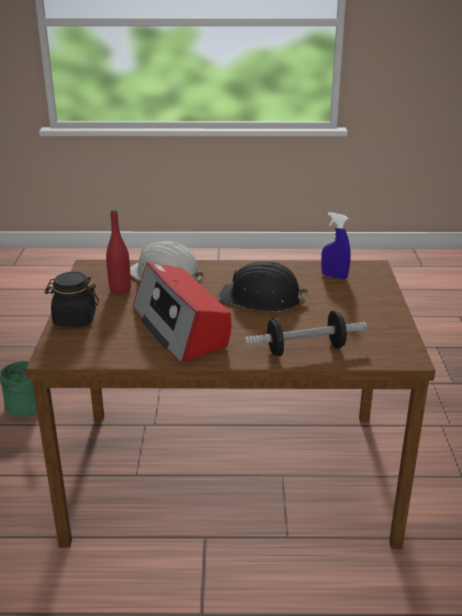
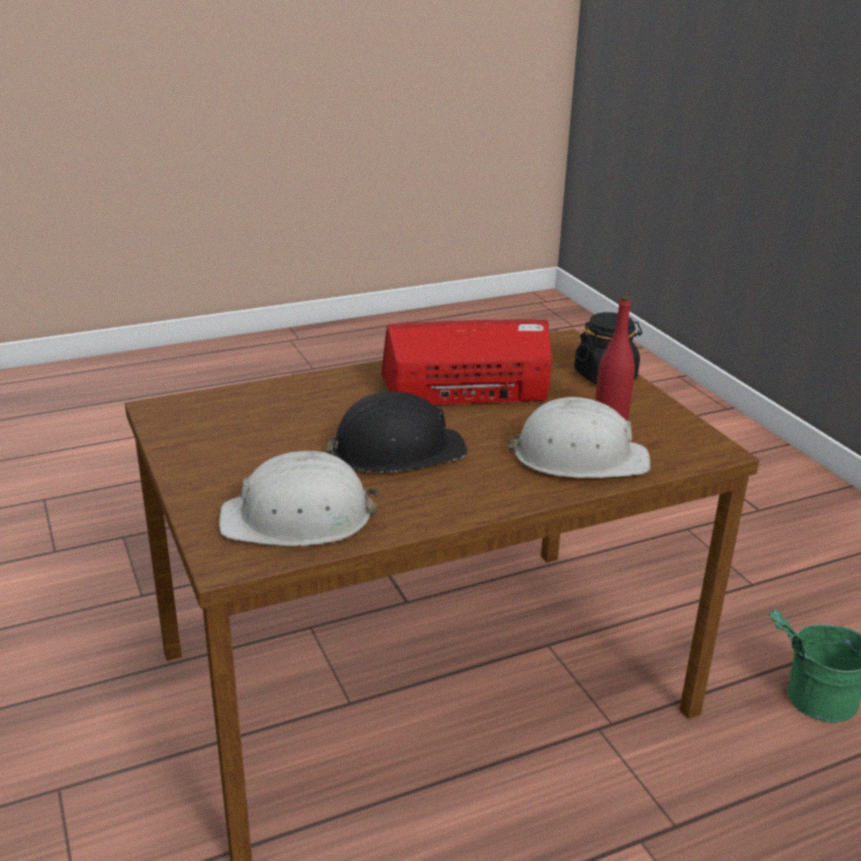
camera: 155 degrees right, 0 degrees up
radio [133,262,231,363] -> radio turned 45 degrees counterclockwise [381,319,552,405]
dumbbell [245,311,367,357] -> none
blue spray bottle [321,212,351,280] -> white hard hat [219,451,379,546]

